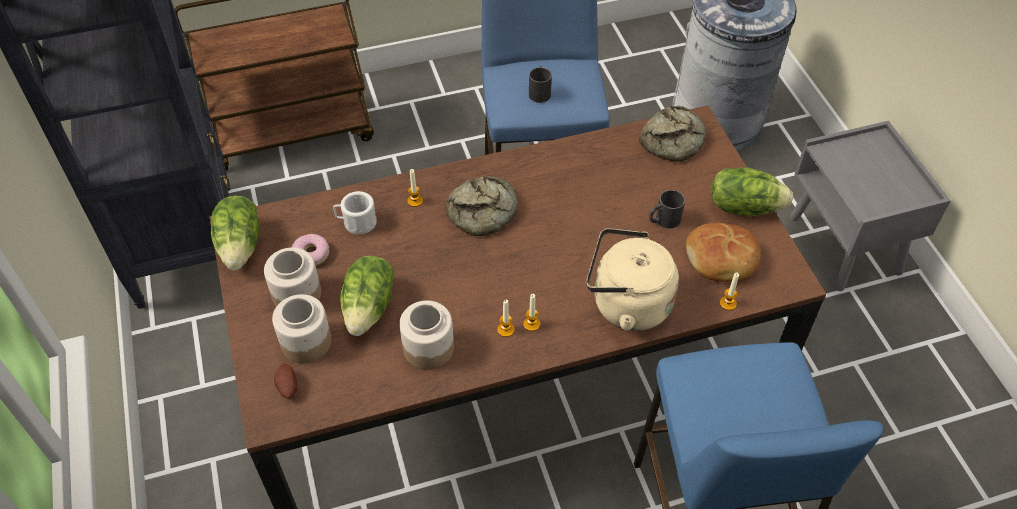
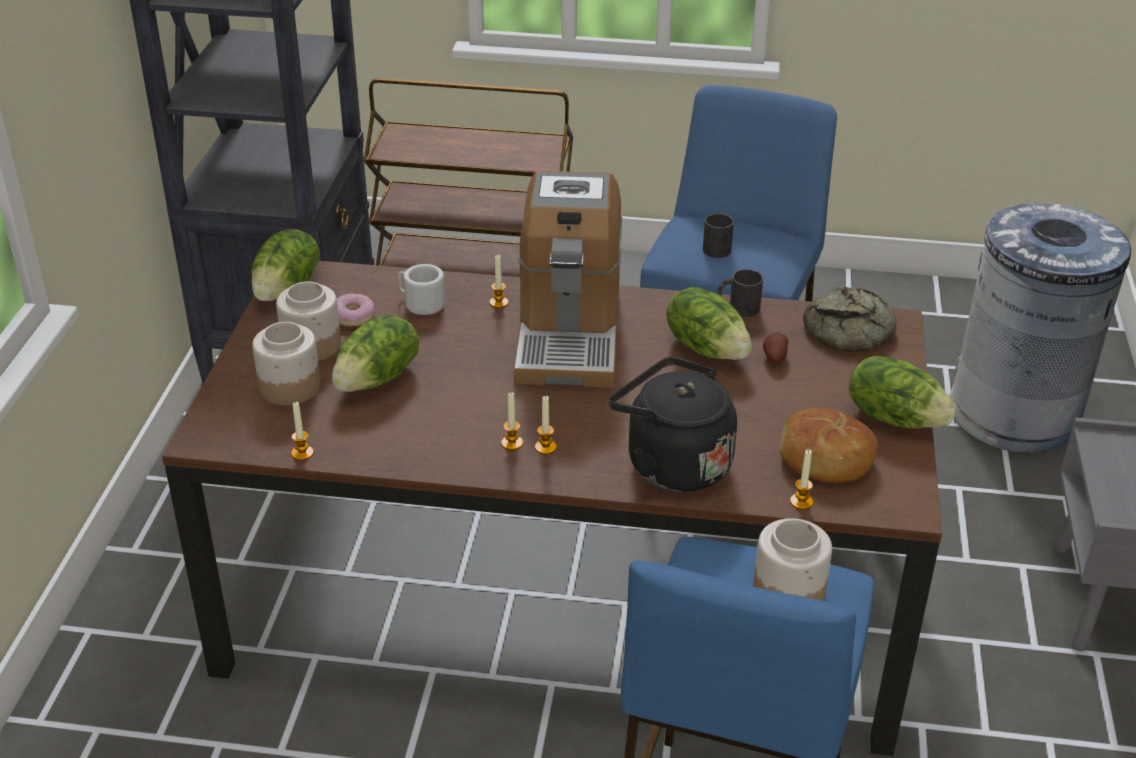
camera: 25 degrees right, 15 degrees down
potato [274,364,298,399] -> potato moved to [763,332,788,363]
jar [399,301,454,370] -> jar moved to [753,518,832,601]
bread [444,176,518,236] -> coffee machine [514,171,622,388]
beige kettle [586,228,679,331] -> black kettle [609,357,737,492]
black mug [649,190,685,229] -> black mug moved to [717,269,763,317]
none -> candle [291,401,314,461]
none -> lettuce [666,287,752,360]

